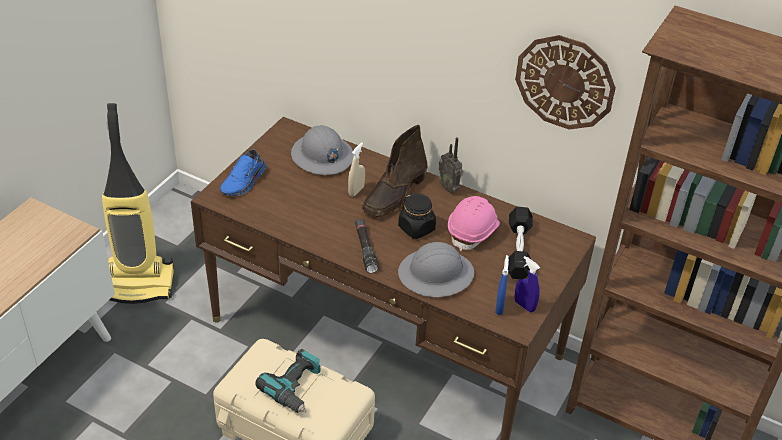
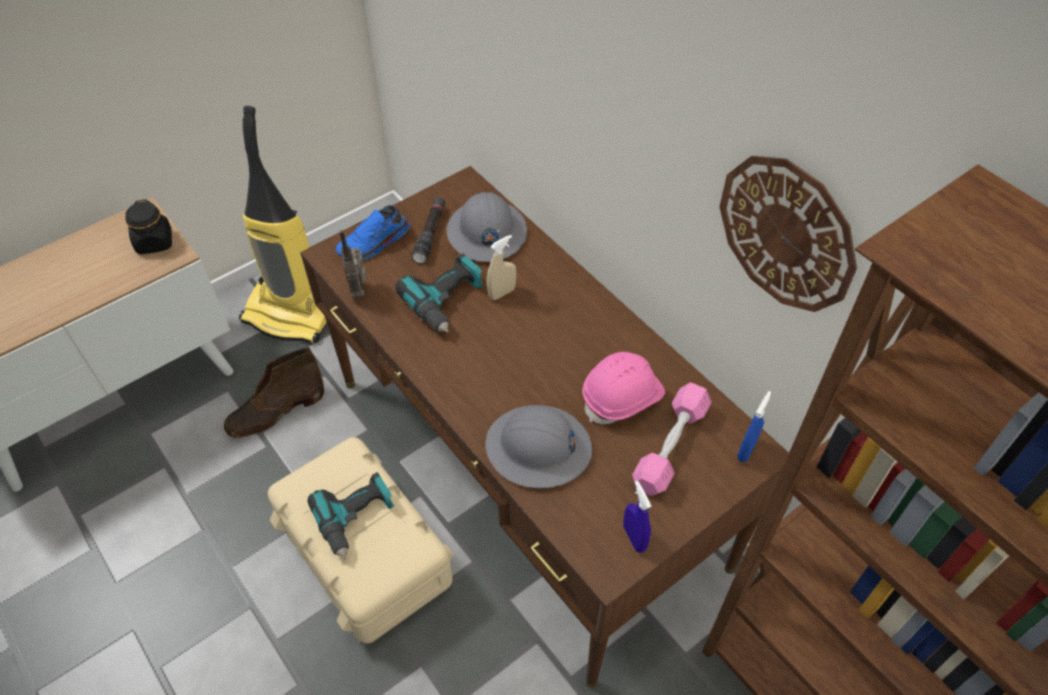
camera: 25 degrees right, 10 degrees up
black flashlight [355,219,379,273] -> black flashlight moved to [411,197,446,264]
brown boot [362,125,428,217] -> brown boot moved to [224,347,324,438]
black jar [398,193,436,239] -> black jar moved to [125,199,172,254]
radio [439,137,463,193] -> radio moved to [340,230,367,299]
blue spray bottle [495,255,509,315] -> blue spray bottle moved to [737,391,771,462]
black dumbbell [508,206,533,279] -> pink dumbbell [632,382,712,496]
none -> power drill [396,253,483,333]

